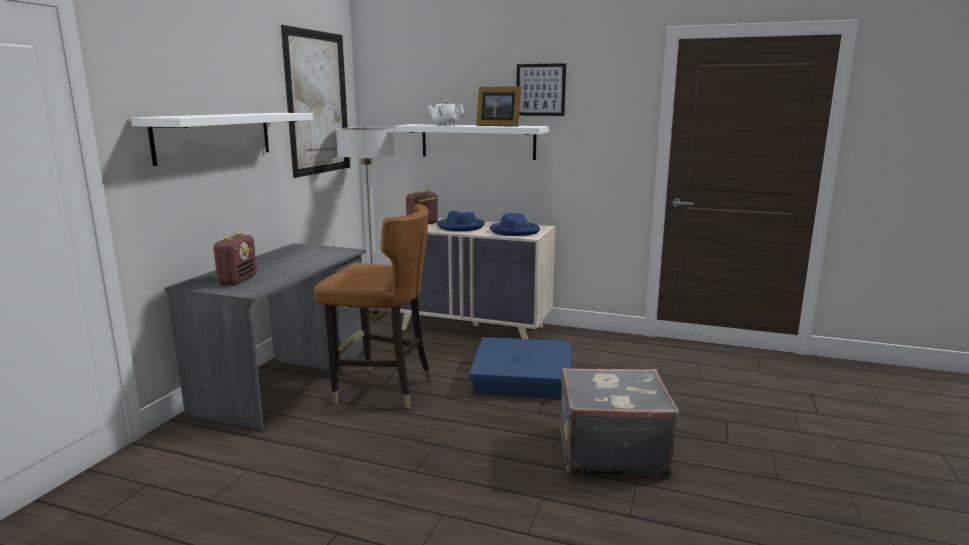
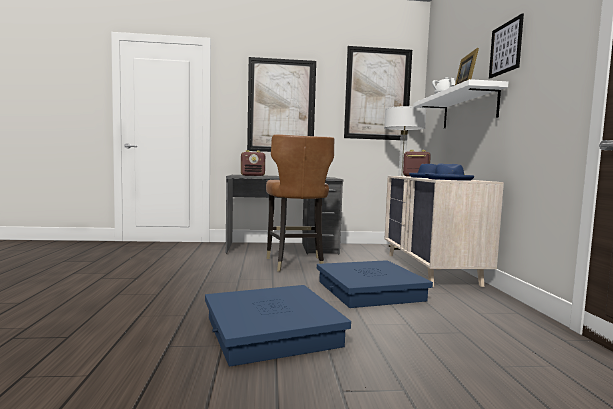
camera: 65 degrees right, 10 degrees down
white shelf [131,113,313,166] -> picture [247,57,316,152]
grey suitcase [560,368,679,476] -> blue storage box [205,285,351,367]

